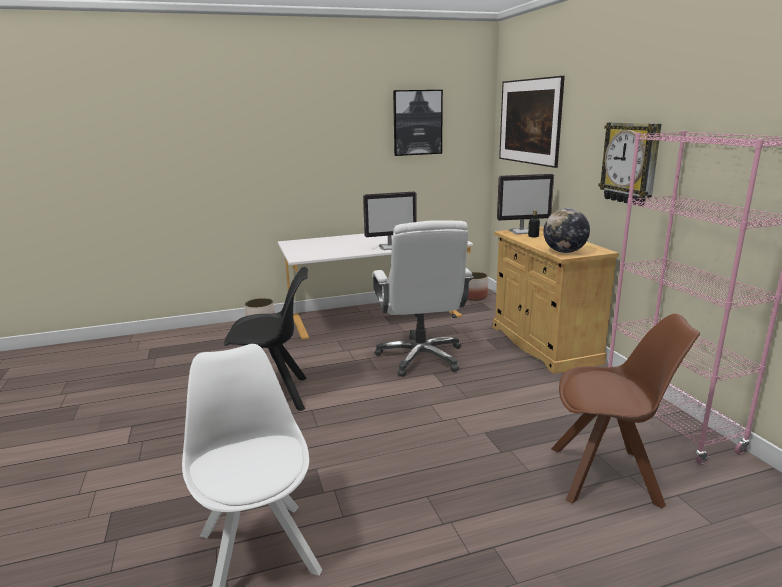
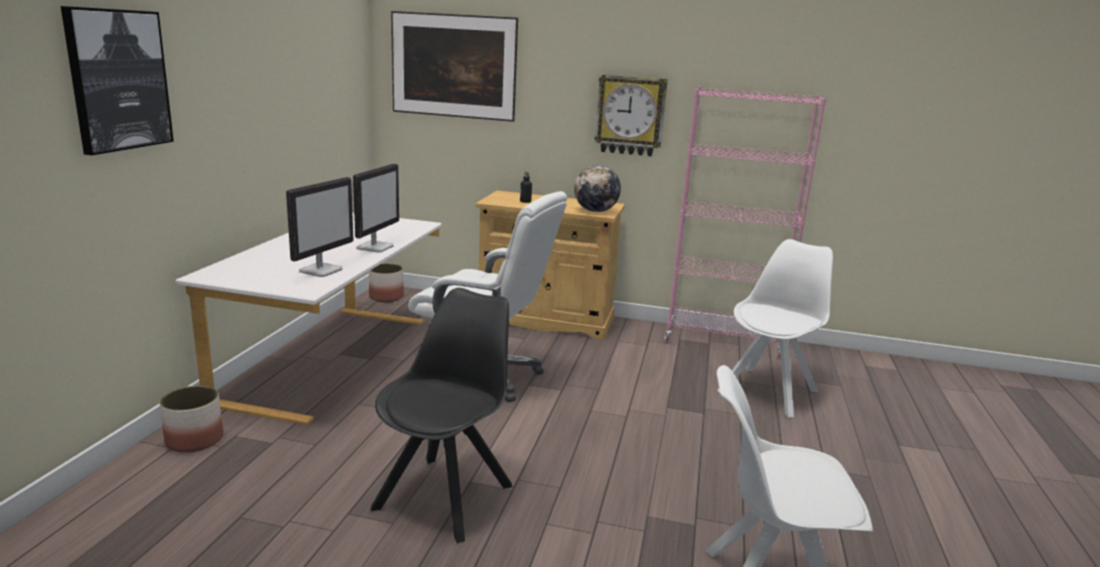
camera: 60 degrees left, 0 degrees up
picture [393,90,443,156] -> picture moved to [61,6,174,155]
monitor [497,174,554,234] -> monitor moved to [286,177,354,277]
brown chair [551,314,700,509] -> white chair [717,239,833,417]

